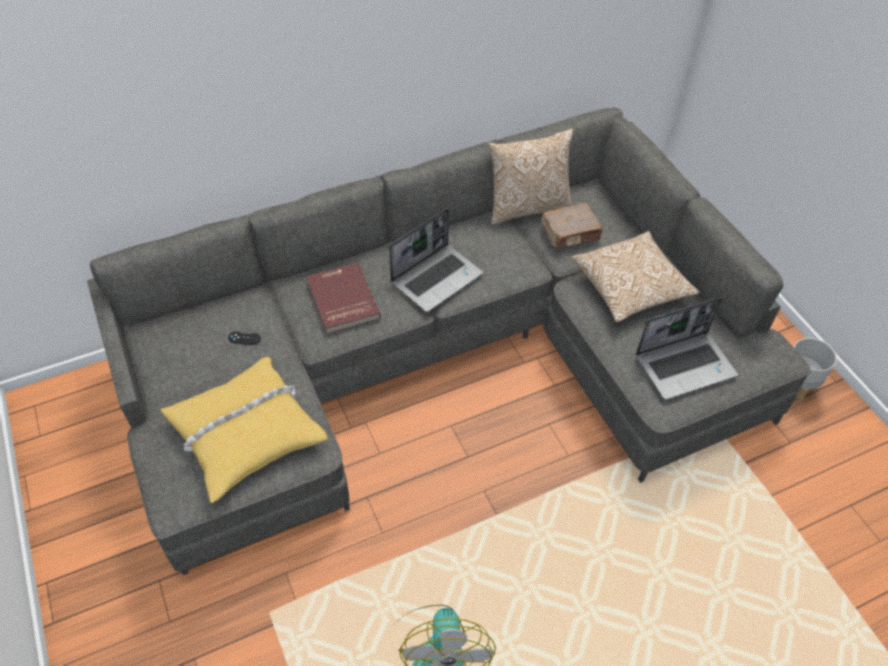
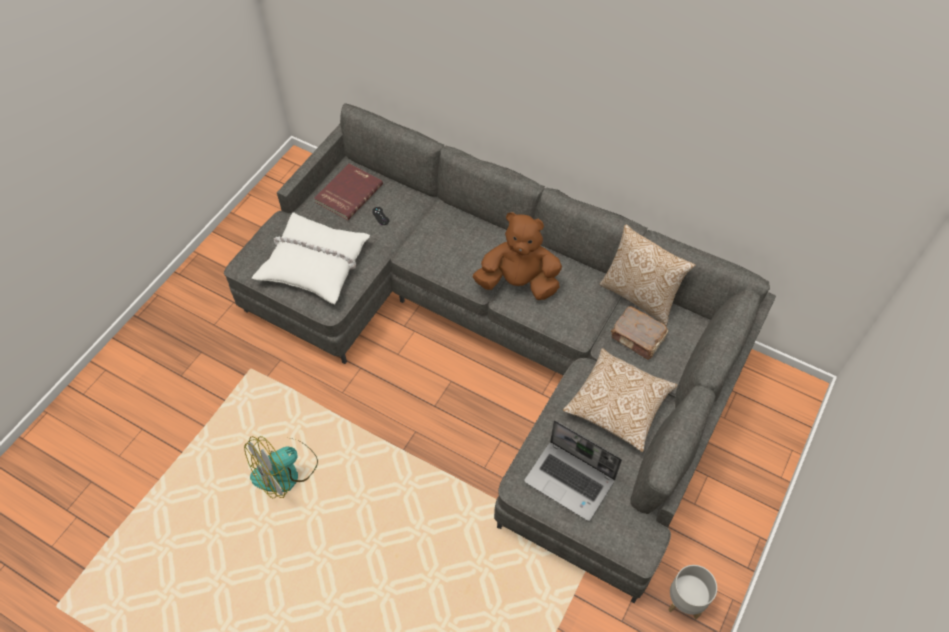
camera: 55 degrees right, 5 degrees up
yellow pillow [161,357,328,503] -> white pillow [252,212,370,304]
red book [307,263,381,334] -> red book moved to [314,163,383,220]
laptop [389,208,483,312] -> brown plush toy [473,212,562,300]

